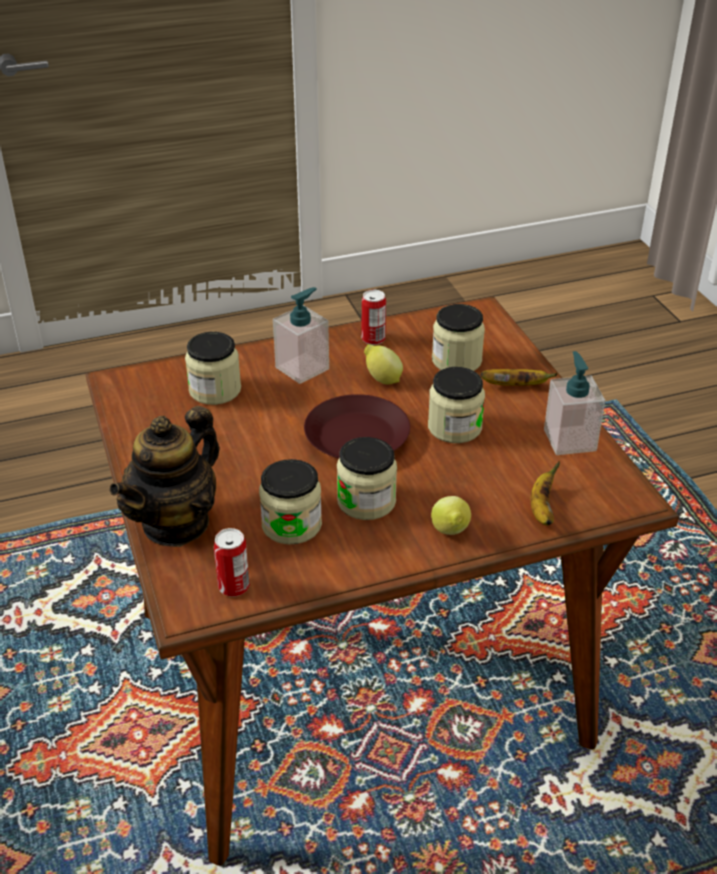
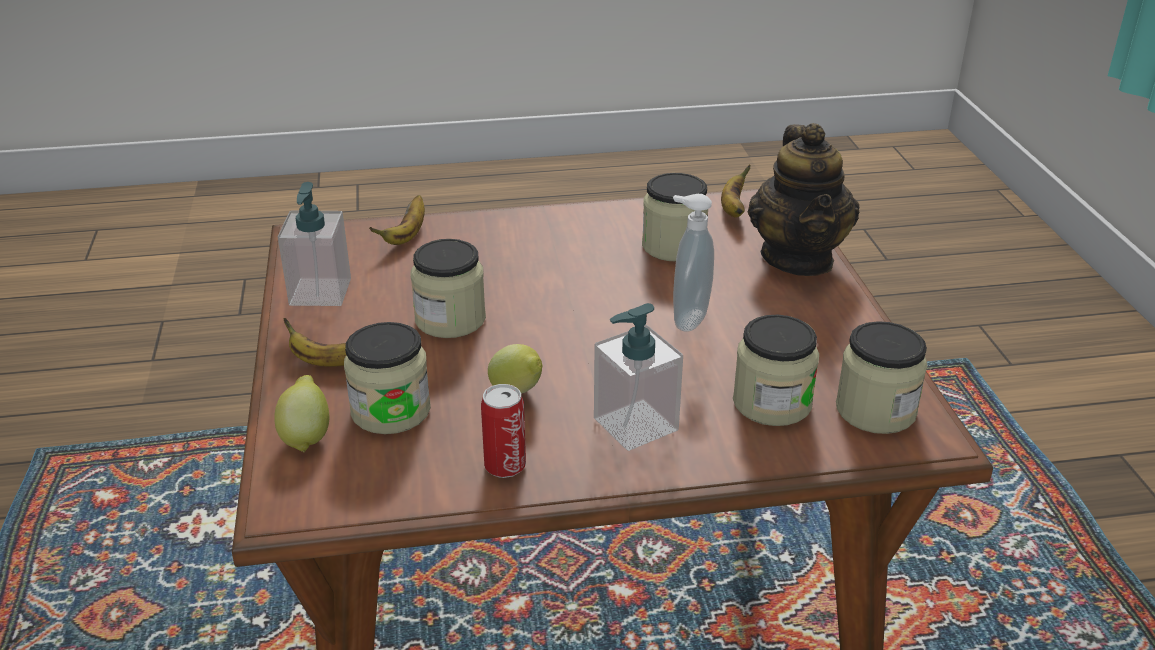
camera: 170 degrees left, 5 degrees down
teapot [109,406,220,547] -> teapot turned 135 degrees clockwise [748,123,859,276]
can [214,528,250,597] -> banana [721,164,750,218]
brown plate [304,394,410,459] -> none
jar [337,437,397,520] -> jar moved to [836,321,928,434]
lemon [431,496,471,535] -> lemon moved to [274,375,330,452]
none -> soap dispenser [673,194,714,332]

